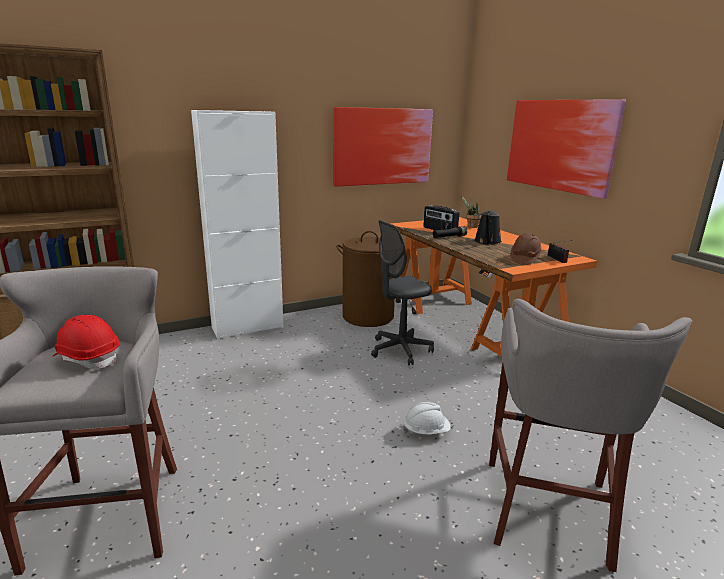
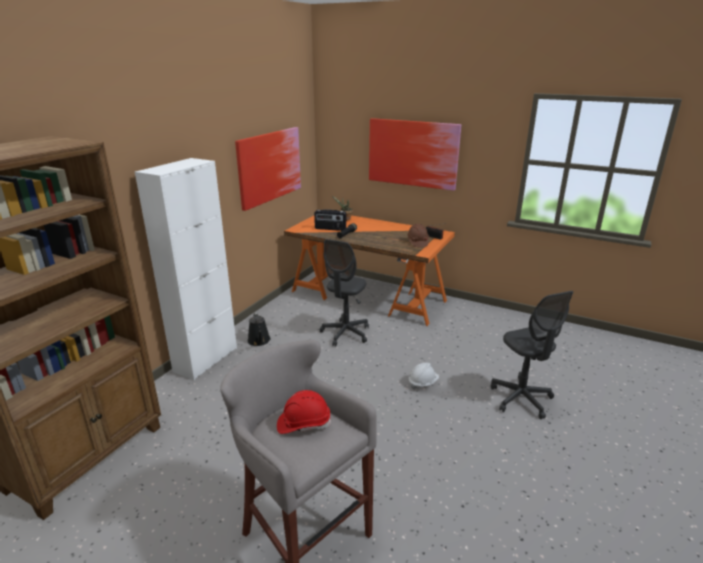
camera: 35 degrees left, 5 degrees up
brown laundry basket [336,231,395,327] -> none
black watering can [474,210,502,245] -> black watering can moved to [248,313,271,346]
grey stool [489,299,693,572] -> grey office chair [491,291,574,419]

